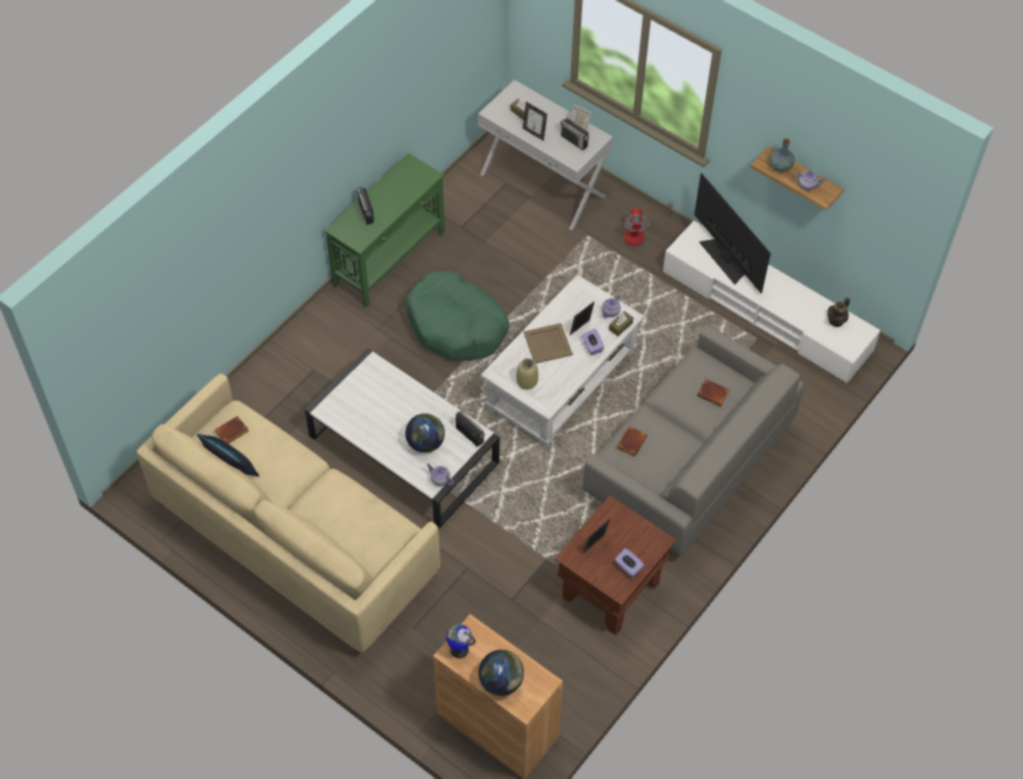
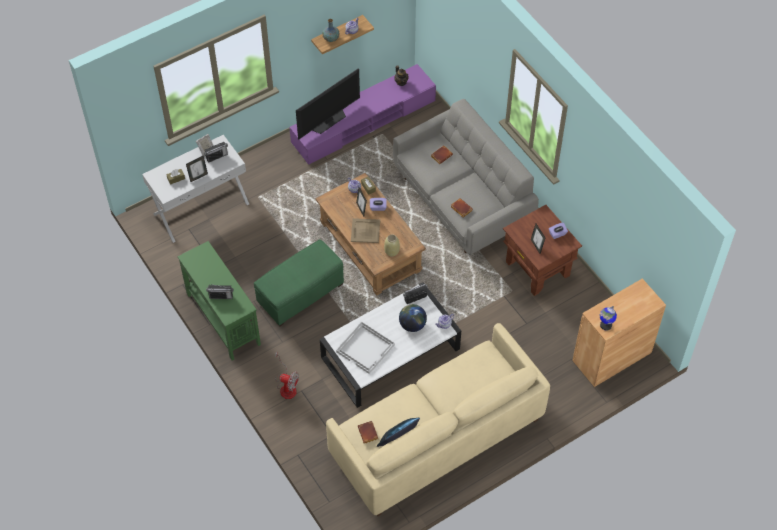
camera: 70 degrees left, 0 degrees up
green dog bed [406,271,509,361] -> green ottoman [254,239,344,326]
globe [479,650,524,696] -> none
white coffee table [481,274,644,448] -> brown coffee table [315,173,426,296]
fan [623,201,674,246] -> fan moved to [275,352,299,399]
white tv stand [663,221,880,383] -> purple tv stand [289,64,436,165]
television [694,173,771,293] -> television turned 150 degrees clockwise [296,68,360,139]
none -> white tray [336,322,395,374]

